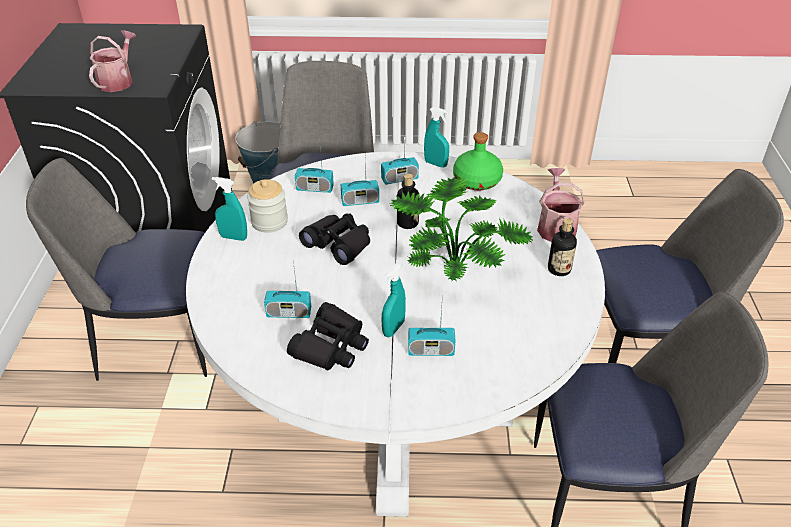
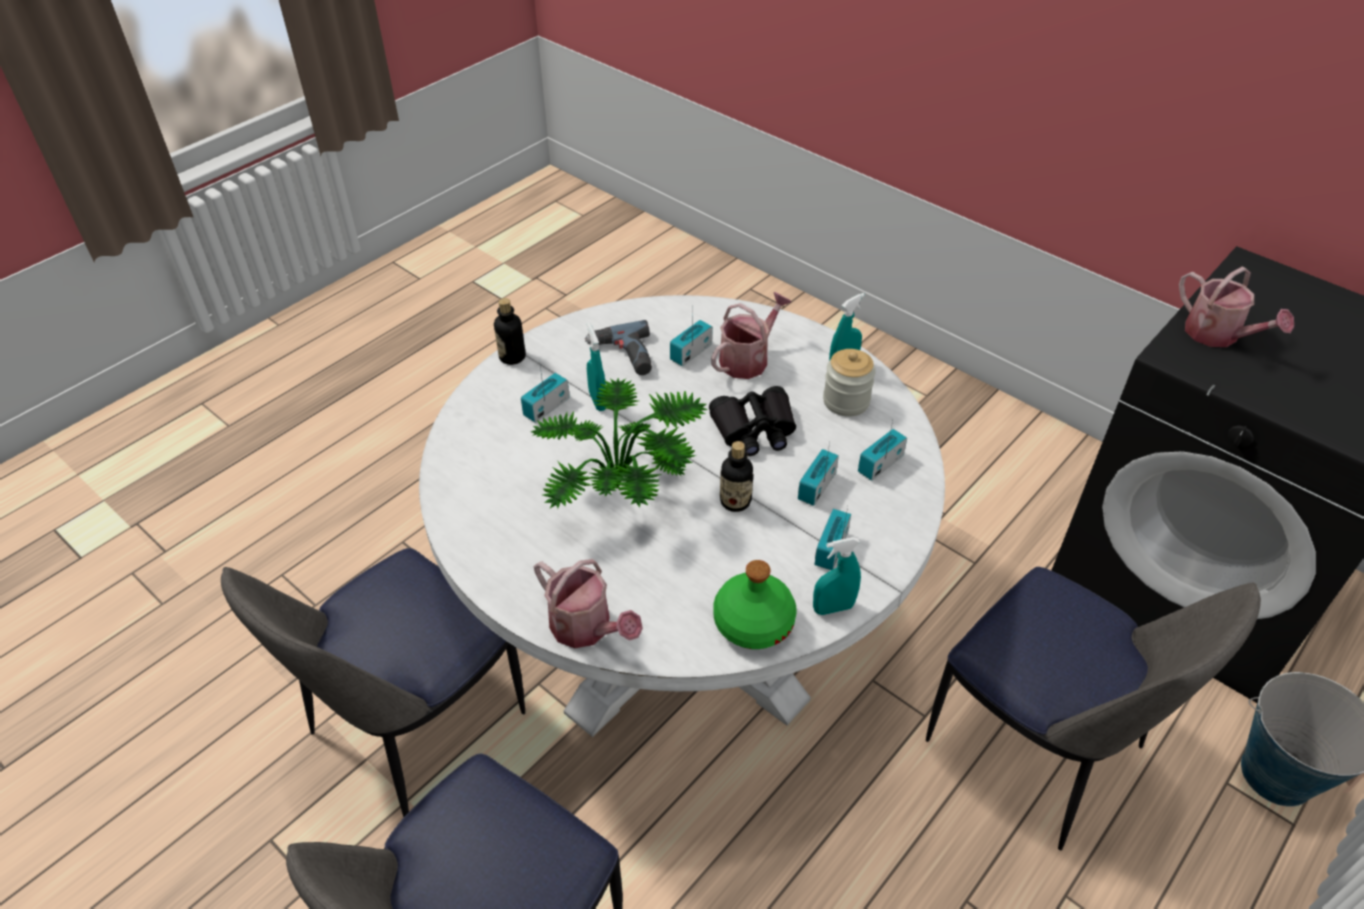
camera: 130 degrees right, 5 degrees up
chair [26,158,207,381] -> none
black binoculars [287,302,369,371] -> power drill [585,320,652,375]
bottle [548,218,577,276] -> bottle moved to [494,298,526,365]
none -> watering can [711,292,792,379]

